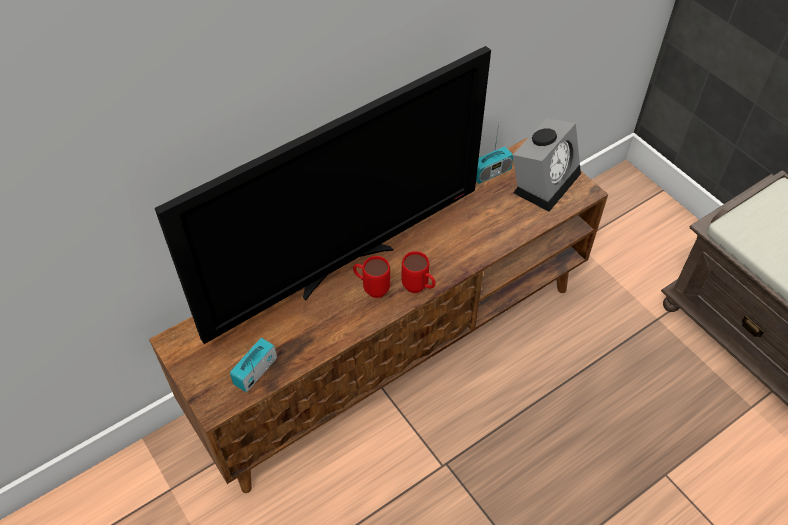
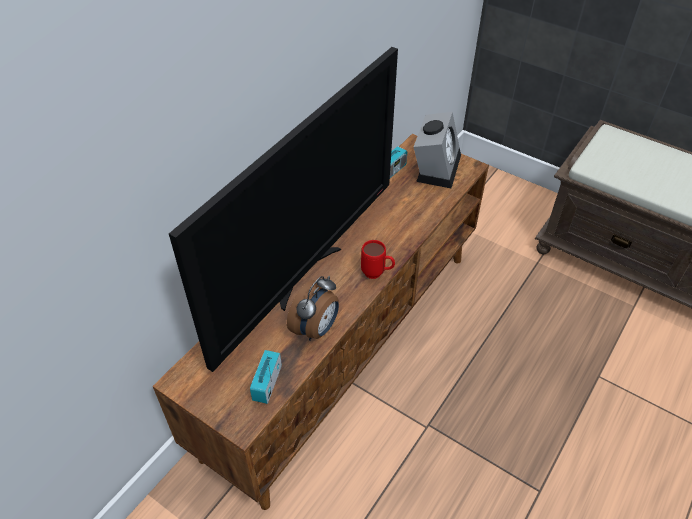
camera: 20 degrees left, 5 degrees down
red mug [353,256,390,298] -> none
none -> alarm clock [287,276,339,341]

